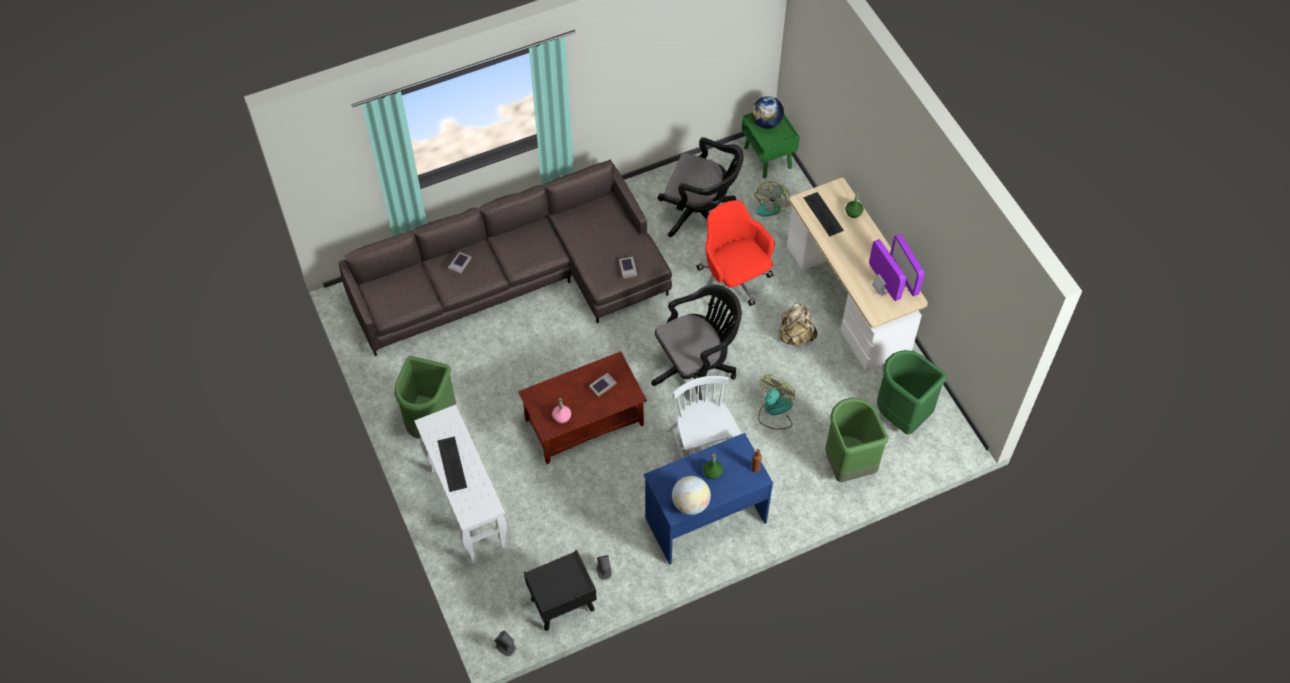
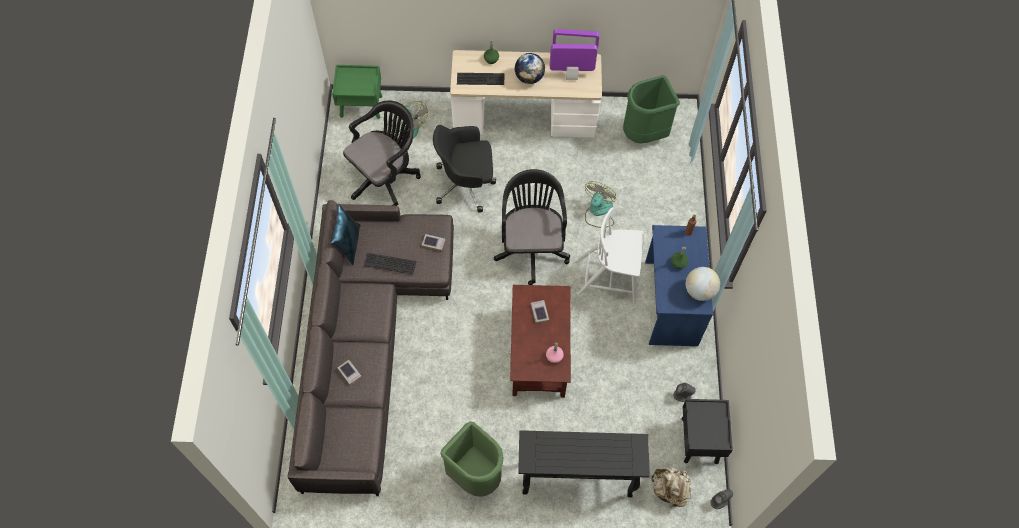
camera: 65 degrees left, 5 degrees up
white console table [414,405,507,564] -> black console table [518,430,650,497]
keyboard [437,436,467,492] -> keyboard moved to [364,253,417,274]
red office chair [696,200,775,308] -> black office chair [433,125,496,213]
globe [752,96,784,129] -> globe moved to [515,53,545,84]
fan [758,375,795,430] -> fan turned 60 degrees clockwise [585,181,616,228]
beige backpack [778,303,817,347] -> beige backpack moved to [652,468,691,507]
green trash can [825,398,889,482] -> none
none -> blue pillow [330,204,361,265]

